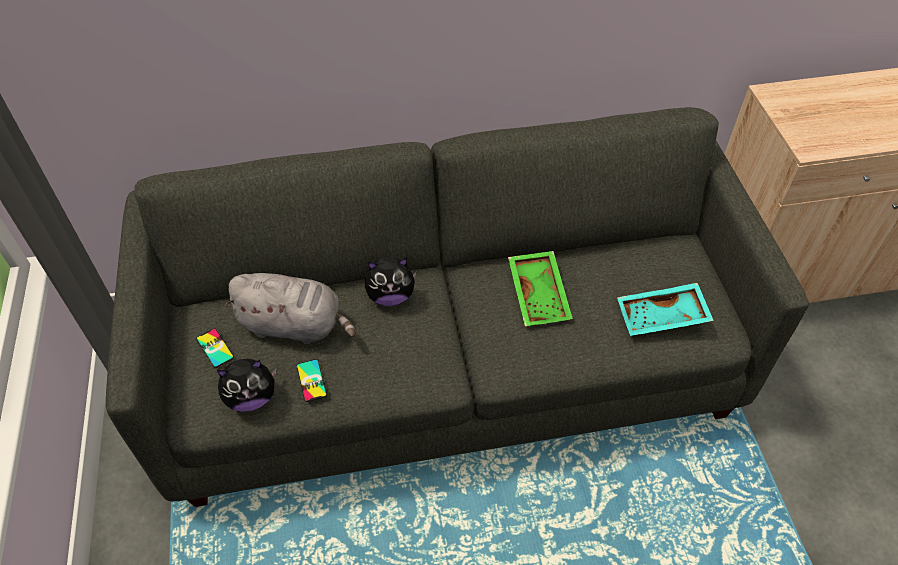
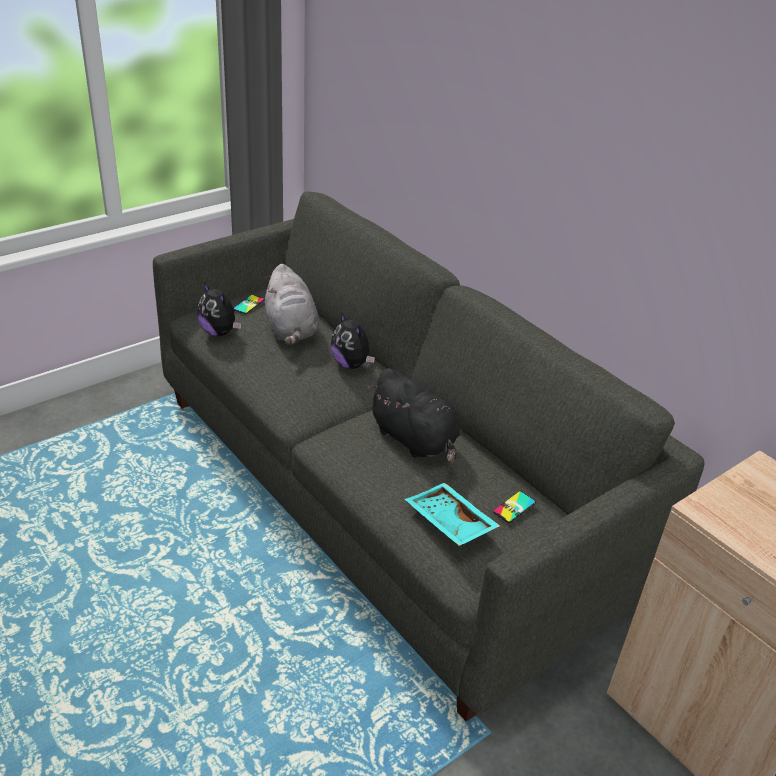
camera: 60 degrees right, 15 degrees down
phone [296,359,327,402] -> phone moved to [493,491,536,523]
green tray [508,251,573,326] -> black plush toy [368,368,460,464]

